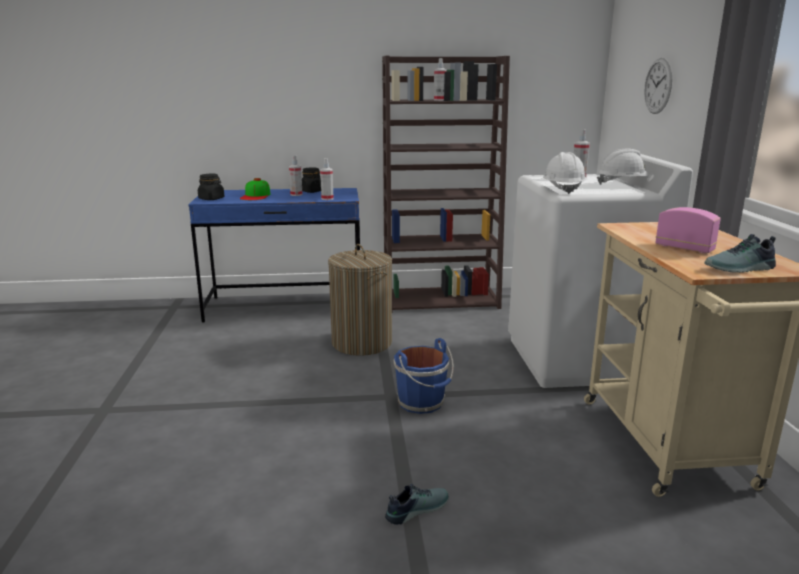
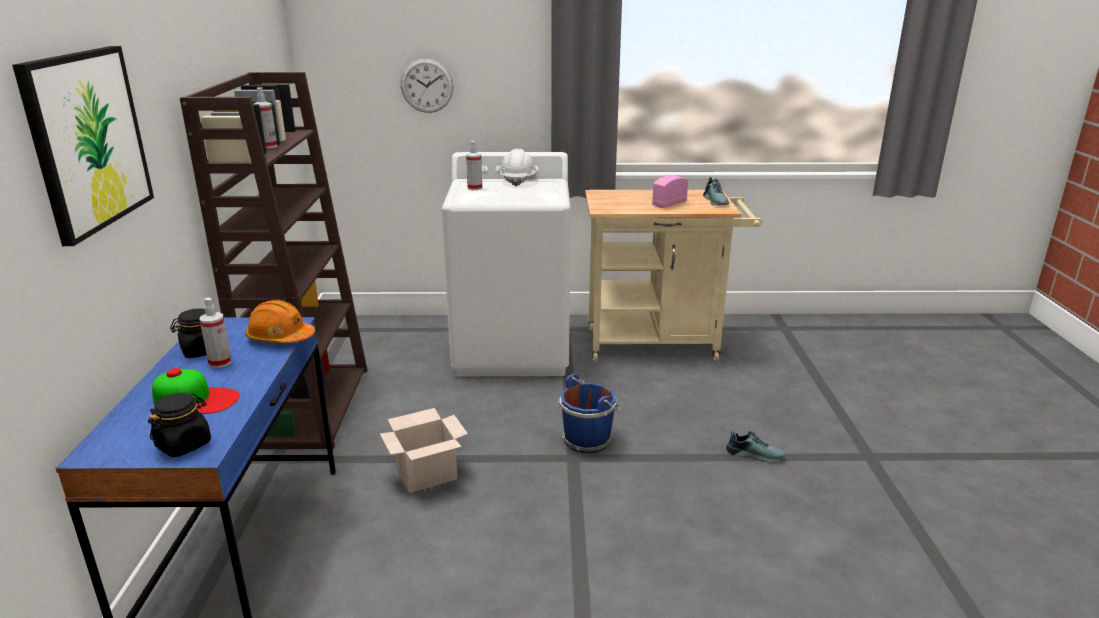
camera: 85 degrees left, 5 degrees up
spray bottle [320,158,334,200] -> orange hard hat [245,300,315,343]
laundry basket [328,244,392,356] -> cardboard box [380,408,468,493]
shoe [385,484,449,525] -> shoe turned 135 degrees clockwise [726,431,785,462]
white hard hat [543,152,586,194] -> none
none -> picture [12,46,154,246]

